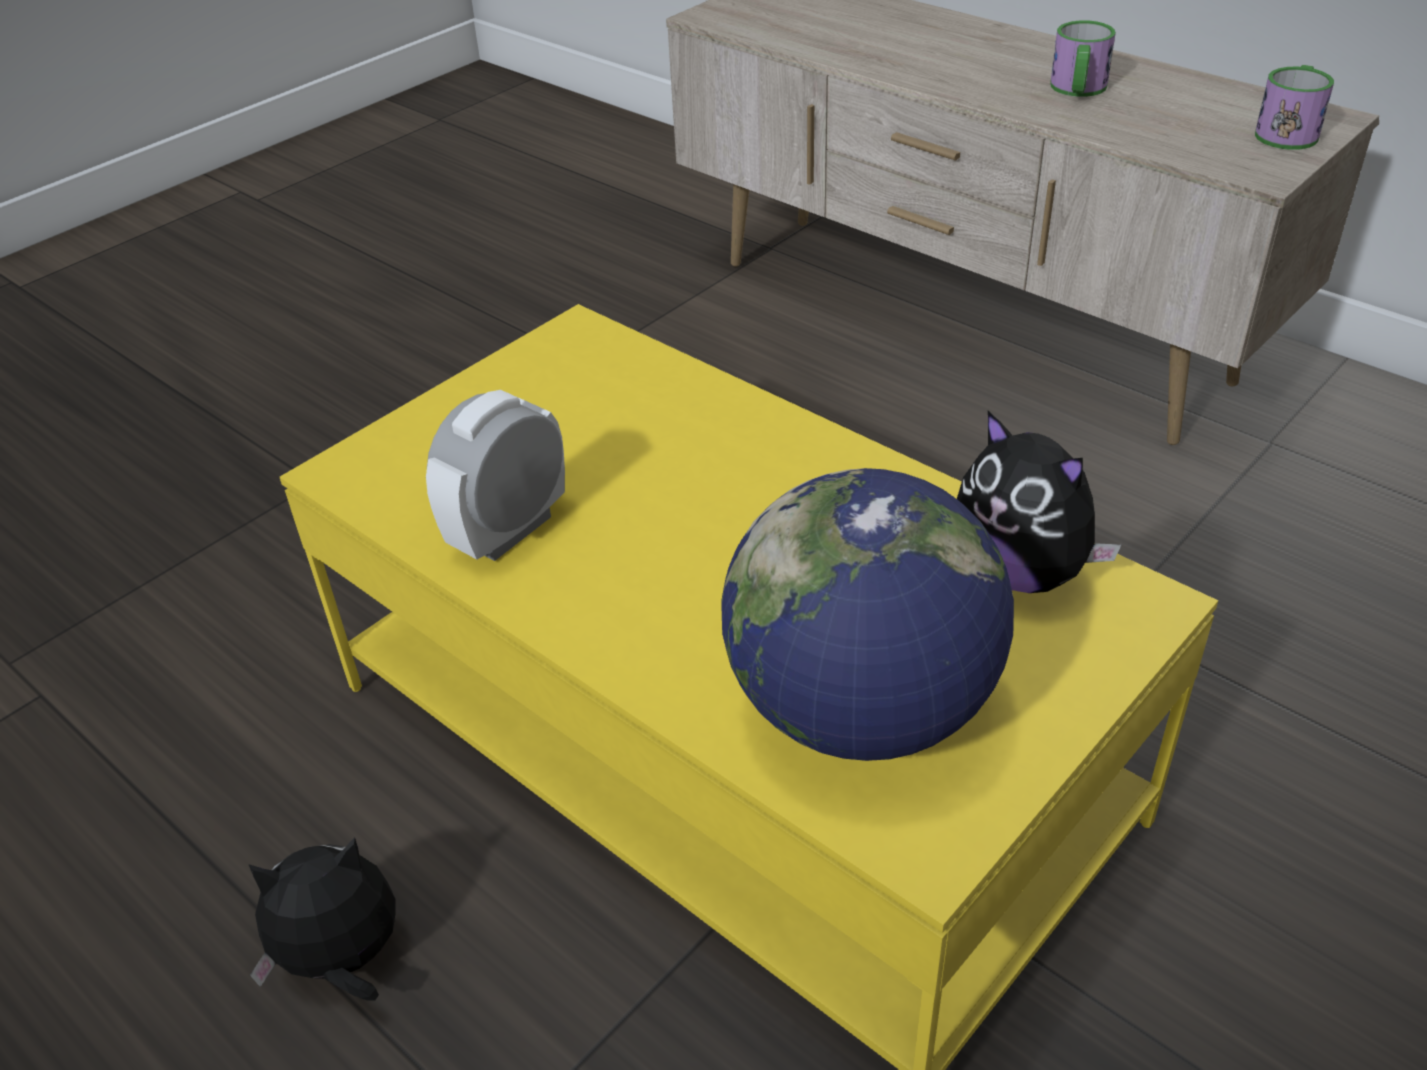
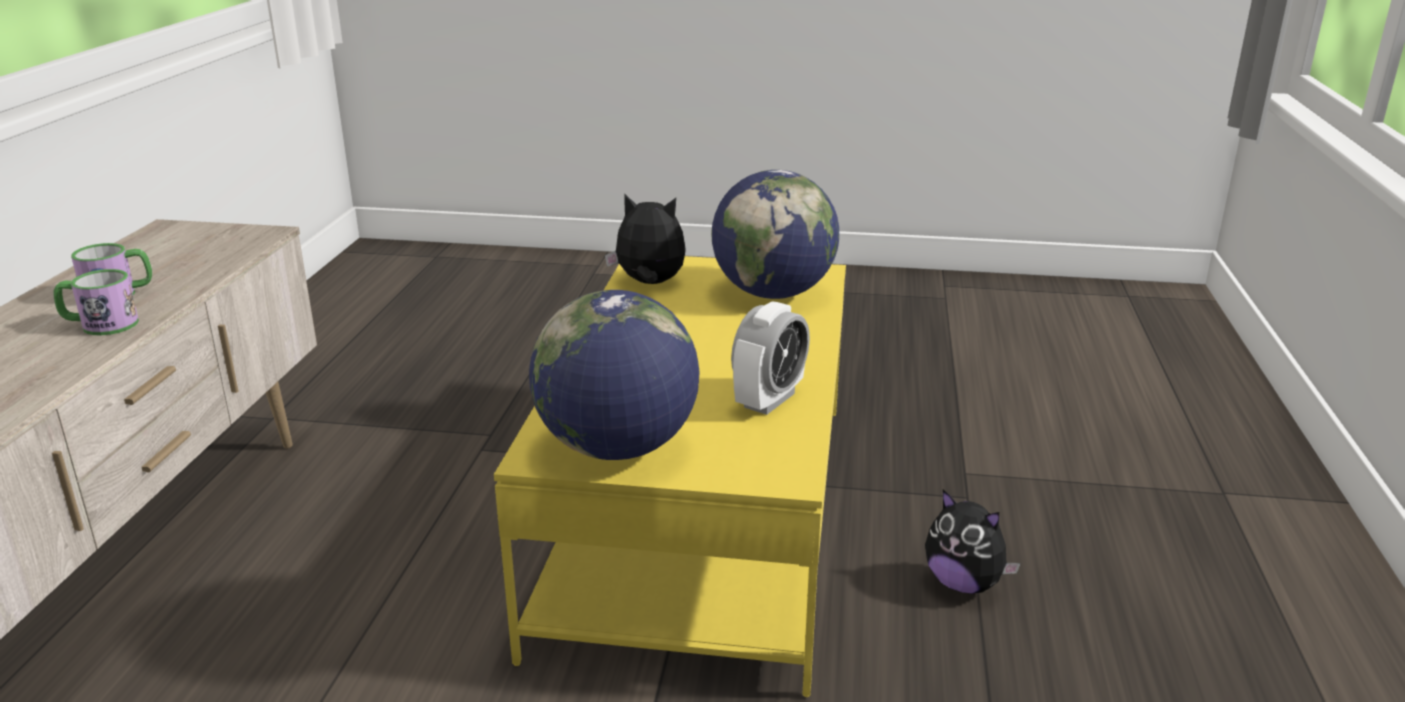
camera: 125 degrees left, 15 degrees down
alarm clock [426,390,565,561] -> alarm clock turned 60 degrees counterclockwise [731,302,810,415]
plush toy [957,411,1121,593] -> plush toy turned 90 degrees counterclockwise [605,194,686,284]
mug [1255,65,1334,150] -> mug moved to [54,269,139,335]
none -> globe [529,290,700,460]

